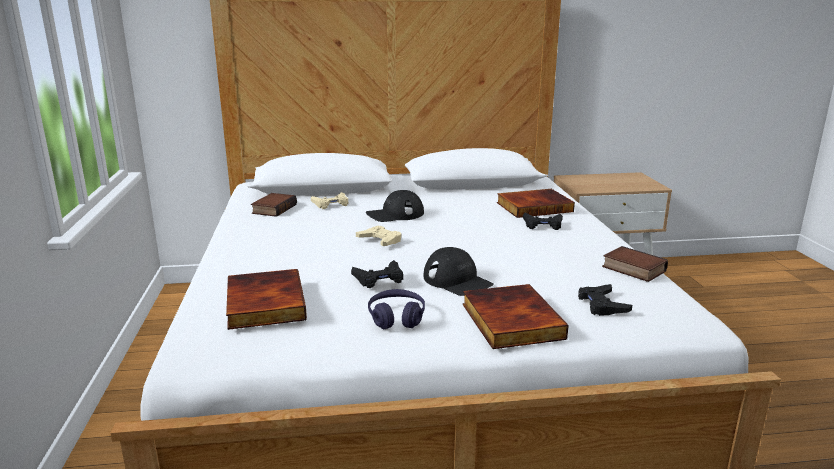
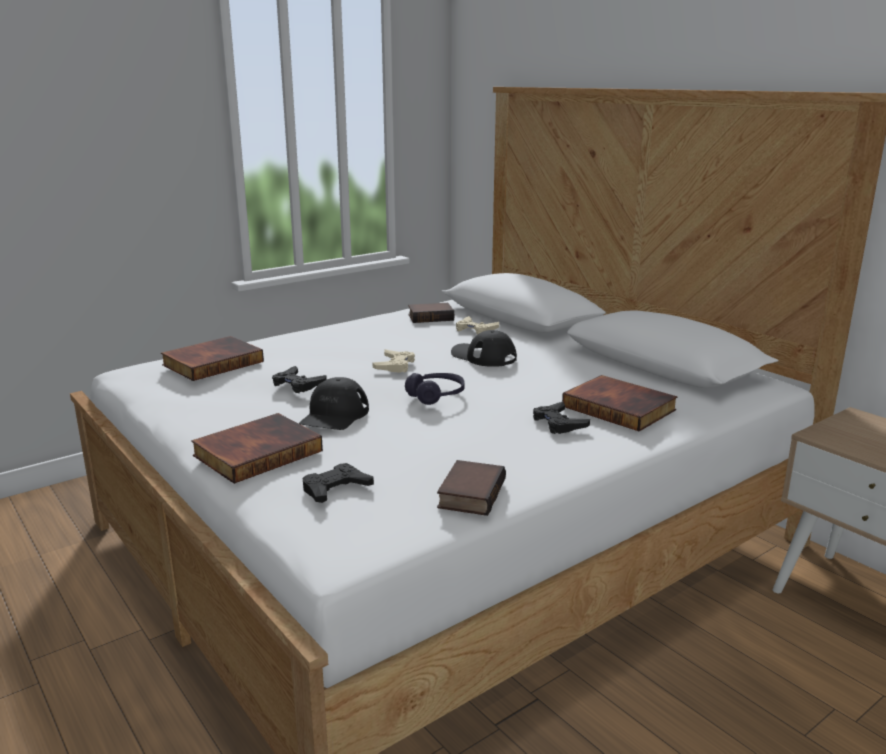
camera: 60 degrees right, 0 degrees up
purple headphones [368,289,425,329] -> purple headphones moved to [405,373,465,405]

